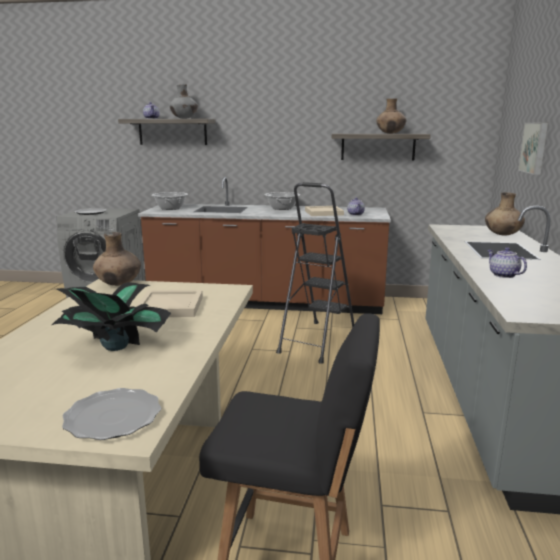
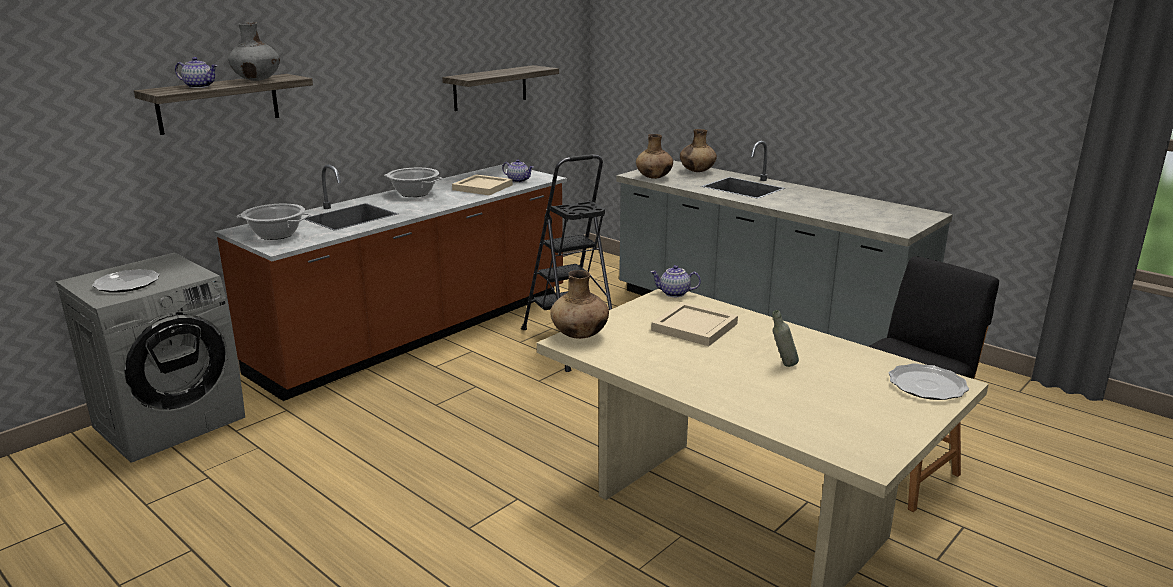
camera: 55 degrees left, 5 degrees up
potted plant [52,282,171,351] -> grey bottle [772,310,799,367]
brown vase [376,98,407,134] -> brown vase moved to [636,134,673,179]
teapot [487,247,527,278] -> teapot moved to [650,265,701,297]
picture [518,123,548,175] -> none

